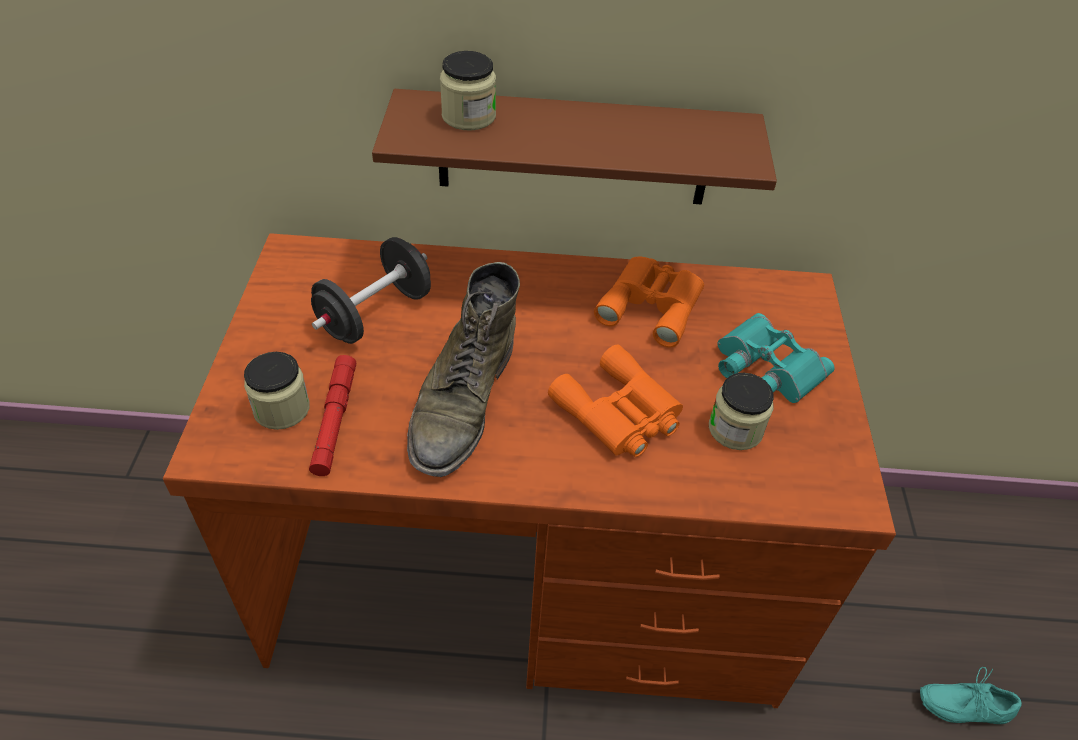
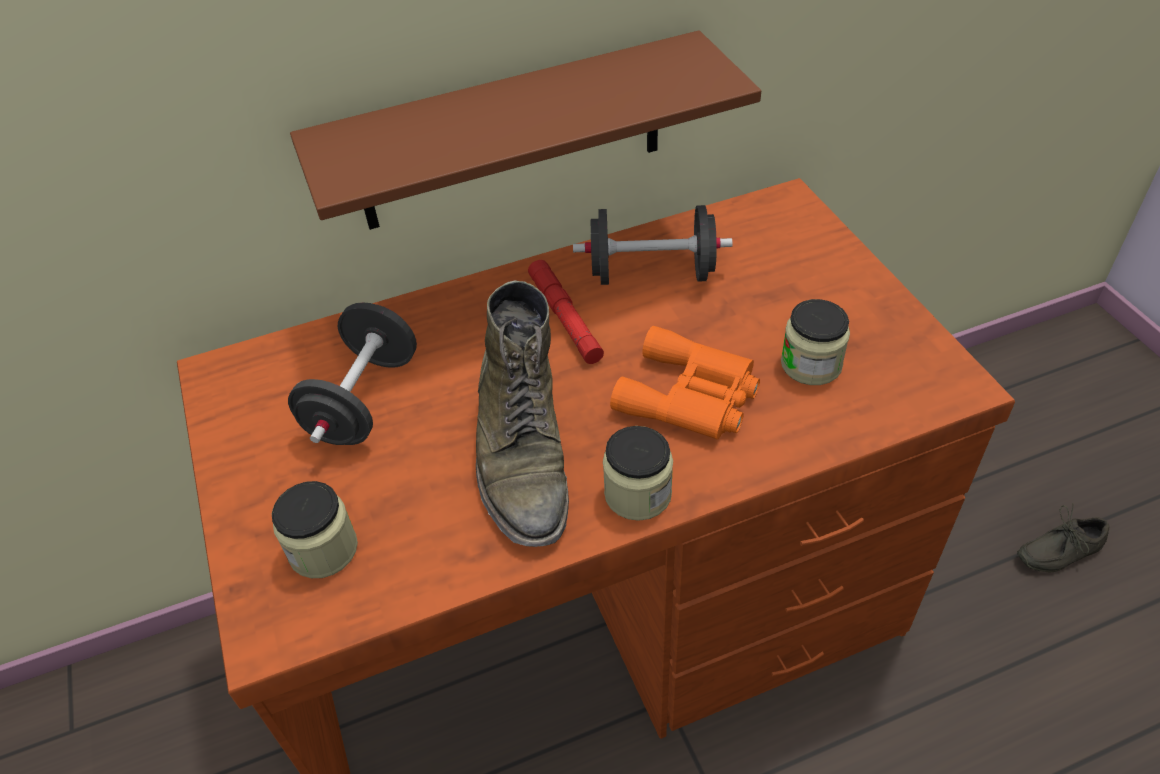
camera: 20 degrees left, 0 degrees up
red flashlight [309,355,356,476] -> red flashlight moved to [528,260,604,364]
jar [440,51,496,130] -> jar moved to [603,426,673,521]
orange binoculars [594,257,704,348] -> black dumbbell [573,205,732,285]
turquoise binoculars [718,313,835,403] -> none
turquoise shoe [920,667,1022,724] -> grey shoe [1017,503,1110,572]

